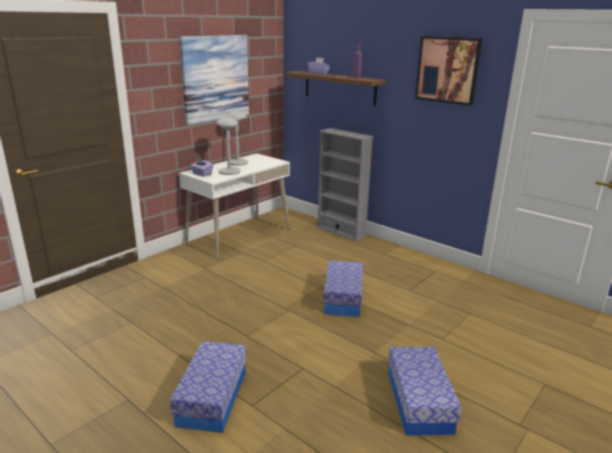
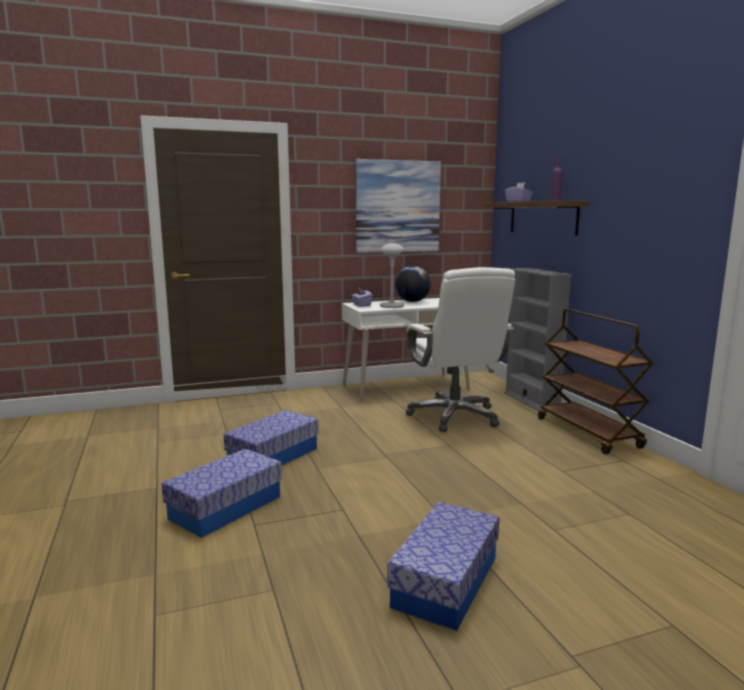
camera: 30 degrees right, 10 degrees down
grey table lamp [226,111,248,166] -> globe [395,266,431,302]
storage box [323,260,363,317] -> storage box moved to [223,410,319,465]
picture [415,36,483,106] -> none
none -> white office chair [406,267,515,432]
none -> brown cart [538,309,653,454]

